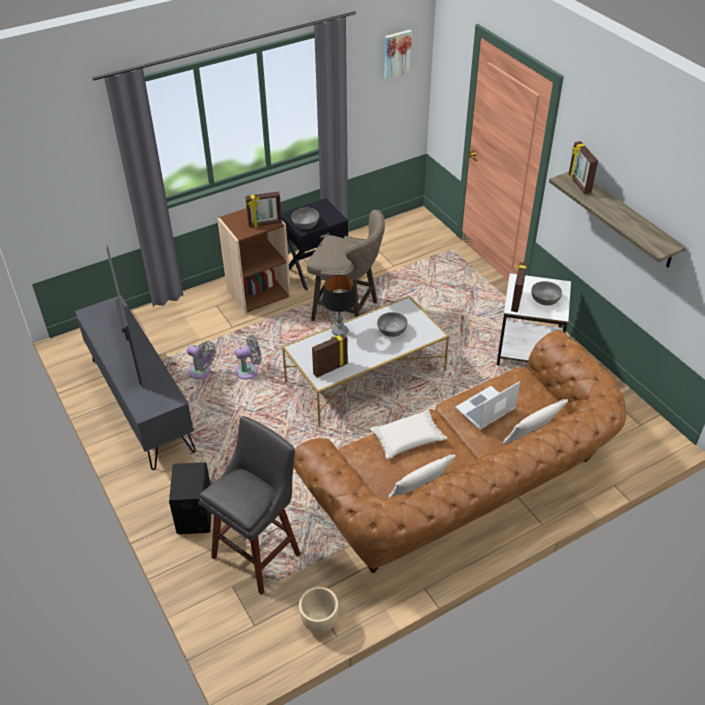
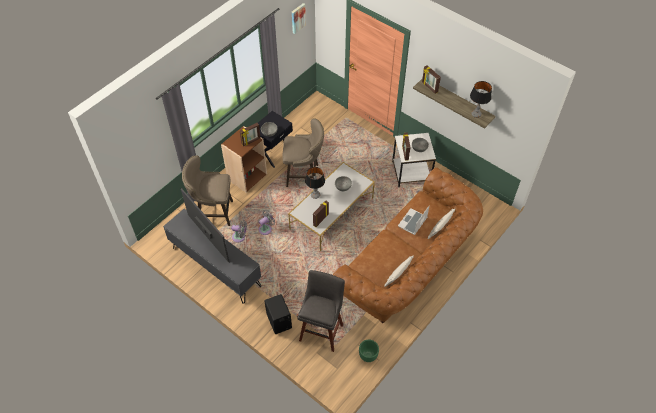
camera: 20 degrees left, 10 degrees up
beige planter [299,587,339,633] -> green planter [359,340,379,362]
white pillow [370,408,447,459] -> none
none -> beige stool [182,155,233,226]
none -> table lamp [470,81,492,118]

